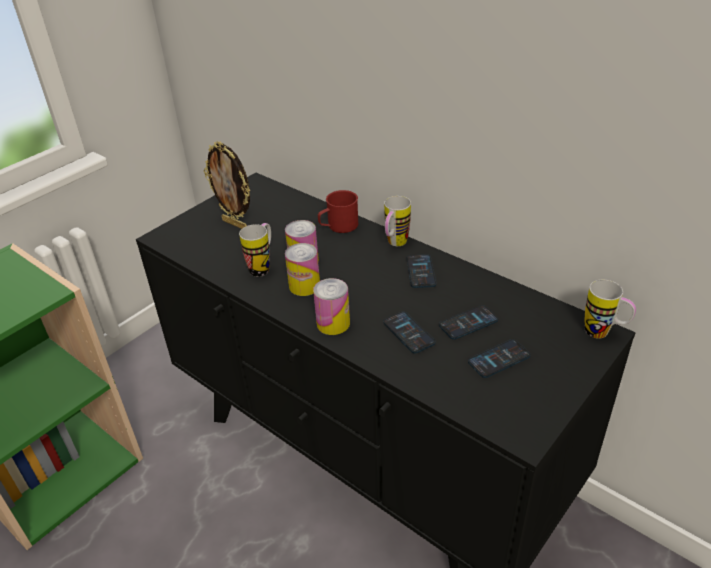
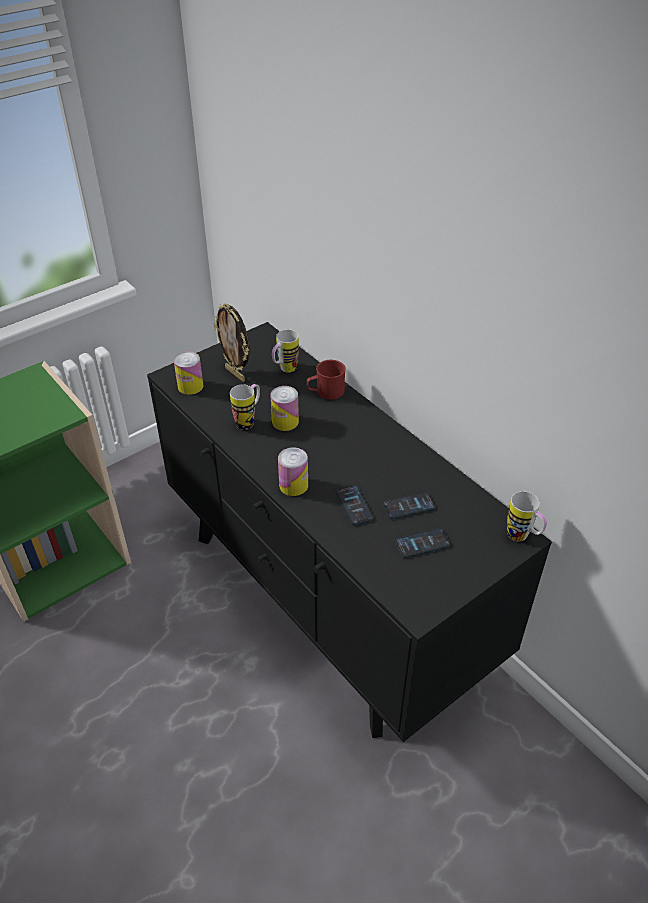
camera: 10 degrees right, 5 degrees up
can [285,243,320,296] -> can moved to [173,351,203,395]
mug [384,196,411,246] -> mug moved to [272,330,299,372]
phone [407,254,436,288] -> none

